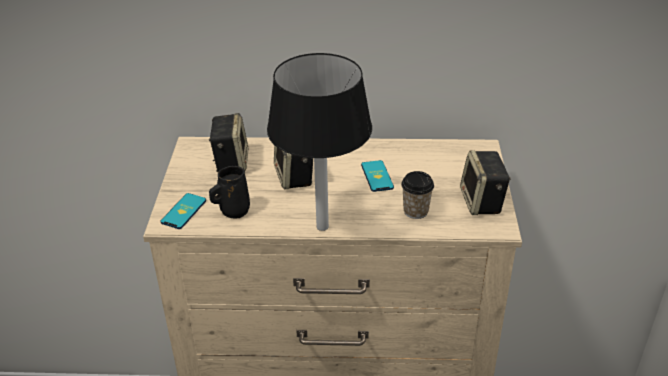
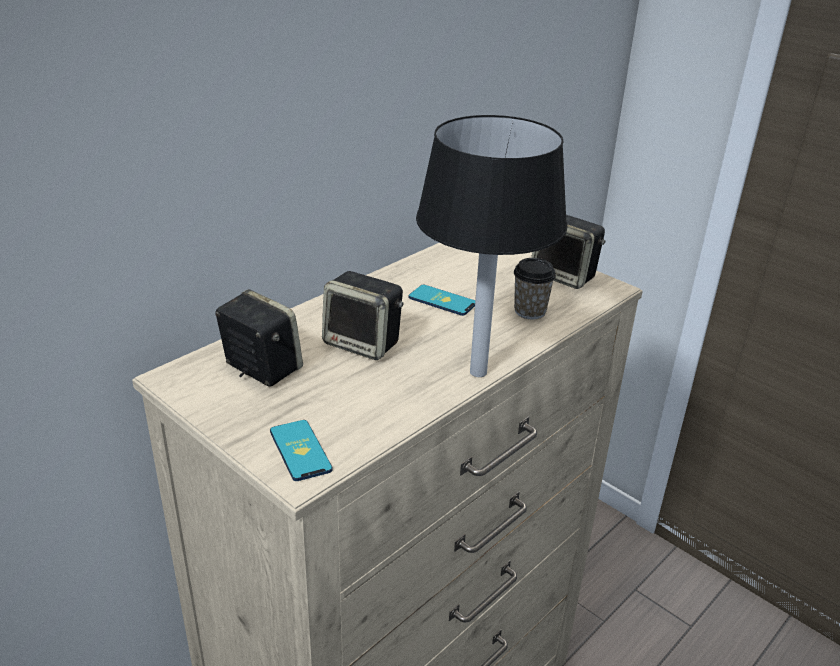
camera: 50 degrees left, 5 degrees down
black mug [209,166,250,218] -> none

